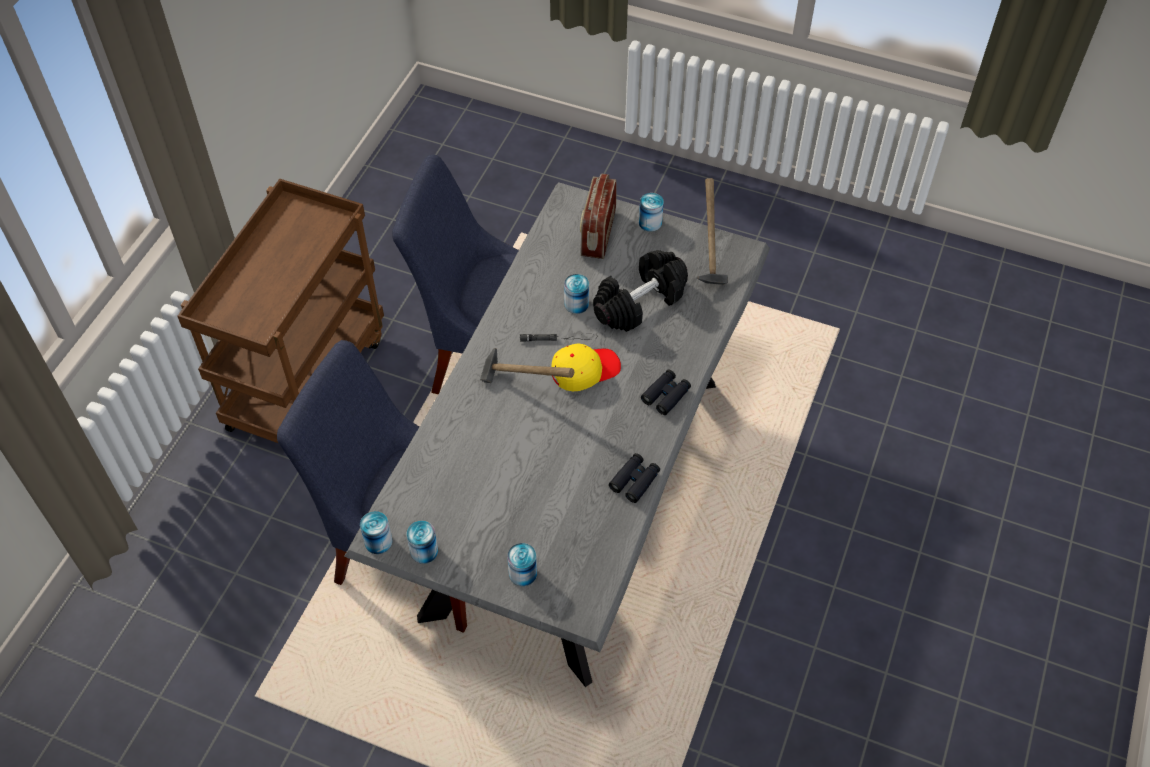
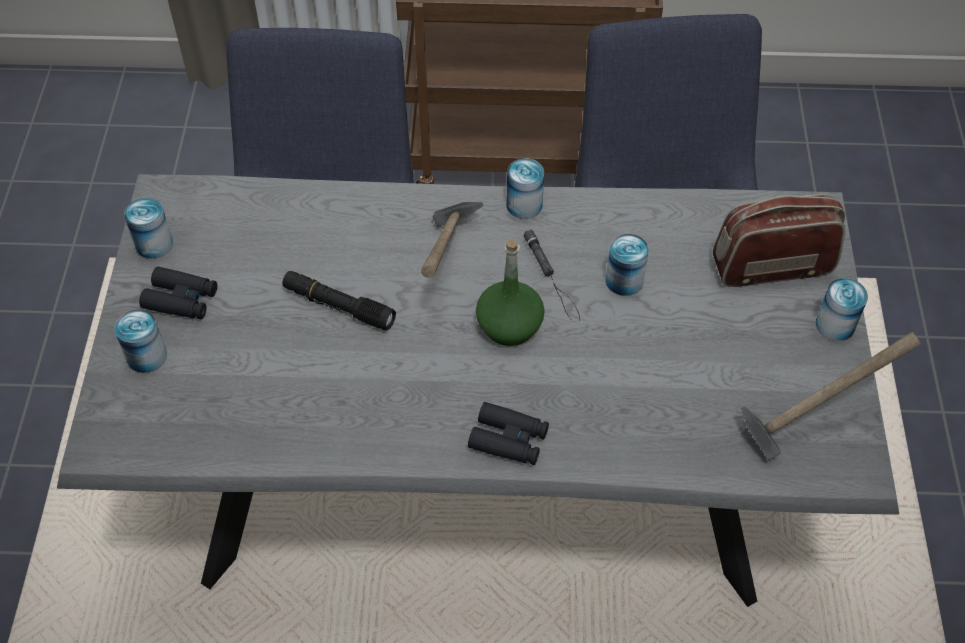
camera: 70 degrees right, 0 degrees up
can [360,511,392,554] -> can moved to [506,158,544,219]
yellow cap [551,343,621,391] -> green bottle [476,240,545,346]
black dumbbell [593,250,688,332] -> none
black binoculars [609,453,660,503] -> black binoculars moved to [139,267,217,319]
none -> black flashlight [282,271,396,330]

